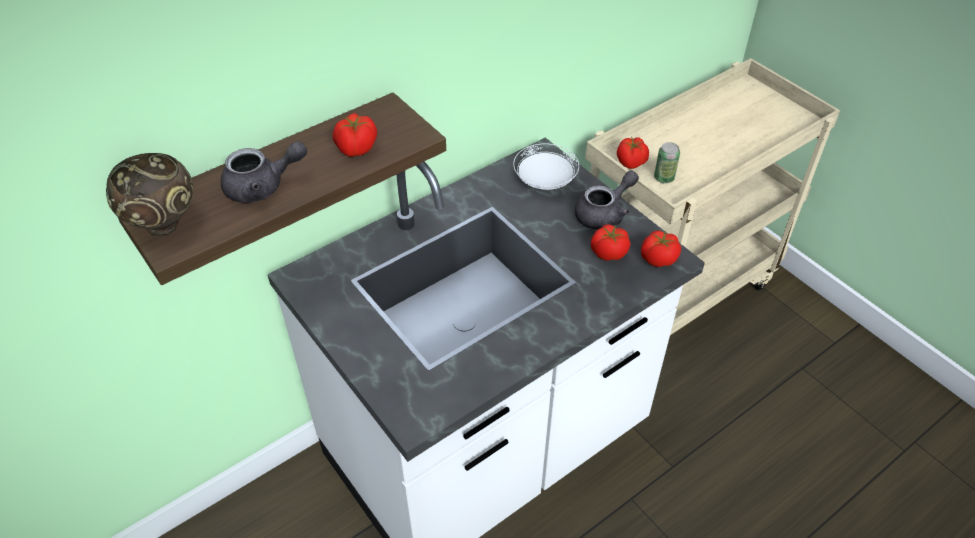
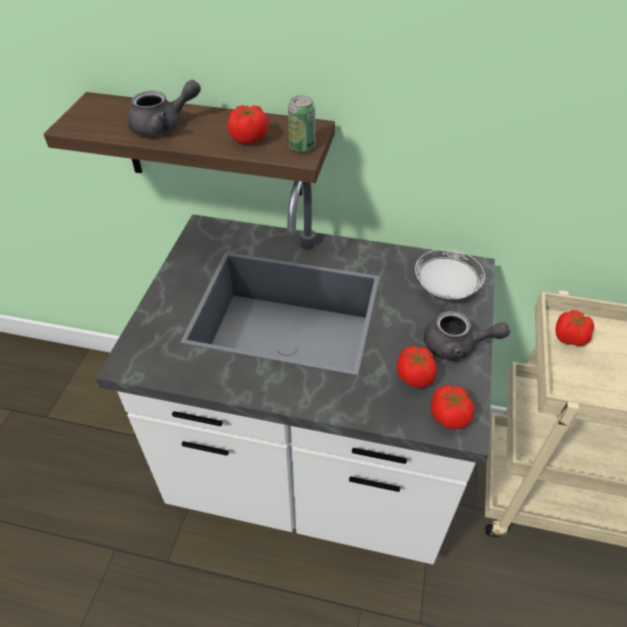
camera: 50 degrees right, 0 degrees up
brown bowl [106,153,193,236] -> none
grey teapot [221,141,307,203] -> grey teapot turned 60 degrees counterclockwise [128,80,201,136]
can [654,142,680,183] -> can moved to [288,95,315,152]

